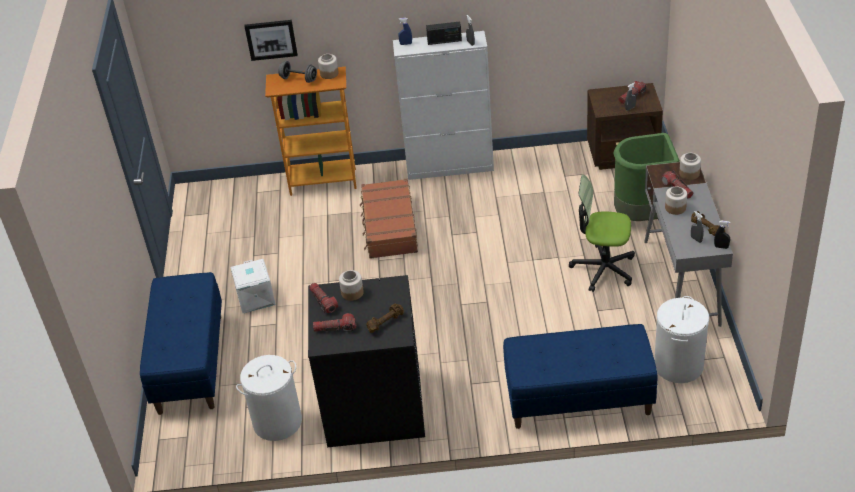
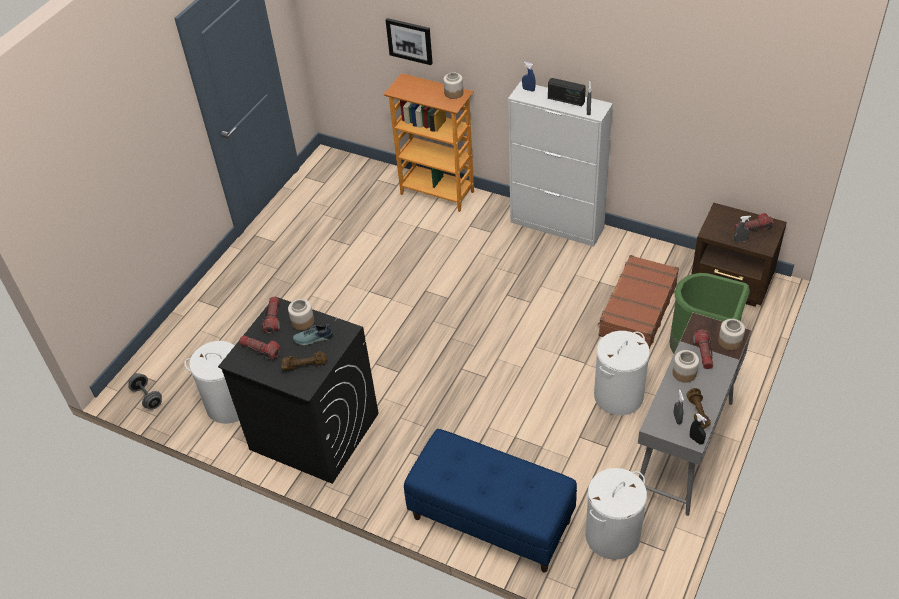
camera: 30 degrees right, 5 degrees up
blue bench [140,272,222,415] -> none
white storage box [230,259,276,313] -> none
grey dumbbell [278,61,317,83] -> grey dumbbell moved to [128,373,162,410]
brown suitcase [360,179,418,259] -> brown suitcase moved to [597,255,679,349]
office chair [569,175,635,292] -> white laundry basket [594,331,650,415]
none -> shoe [293,324,333,345]

